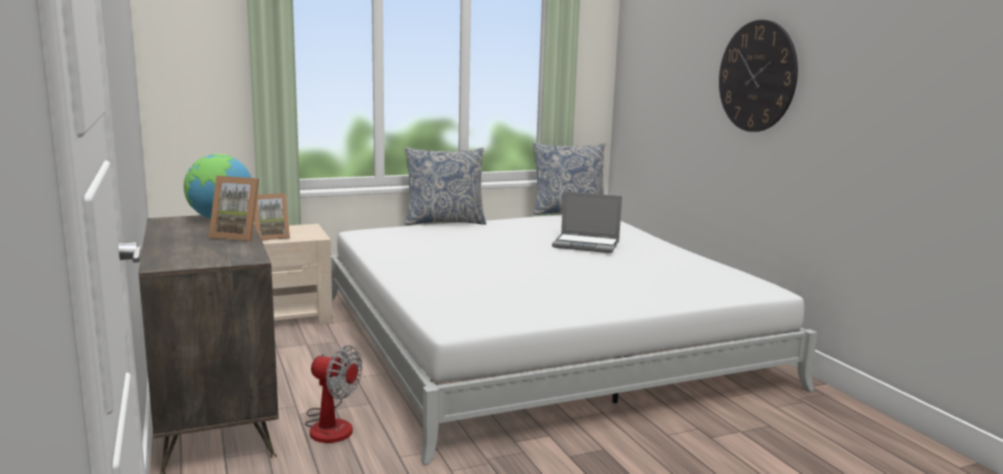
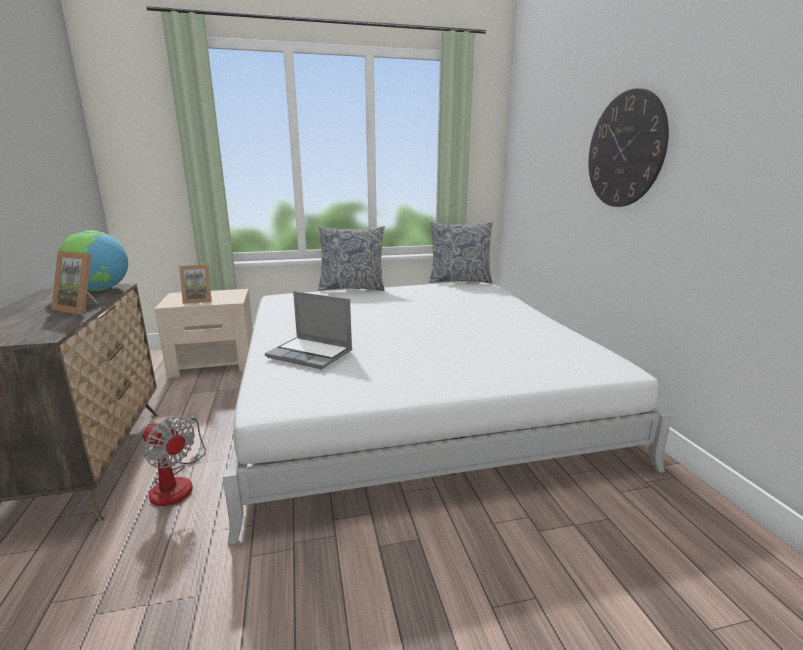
camera: 10 degrees right, 5 degrees up
laptop [552,192,622,253] -> laptop moved to [265,291,352,369]

